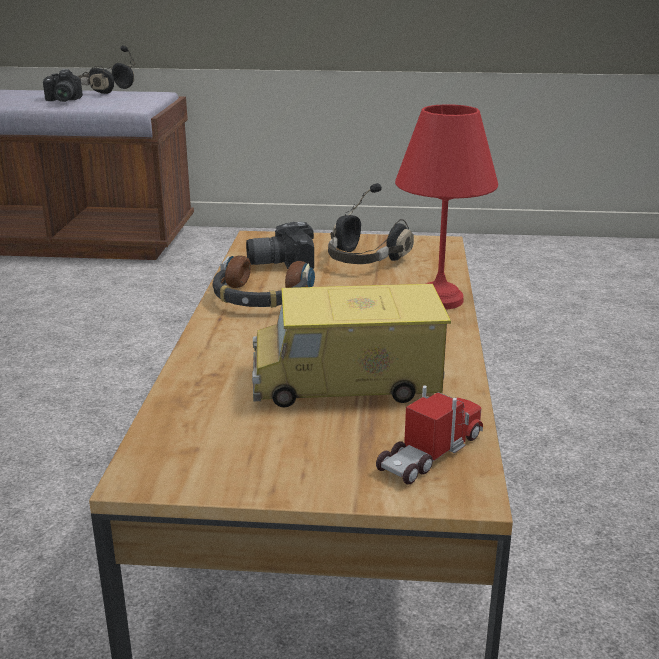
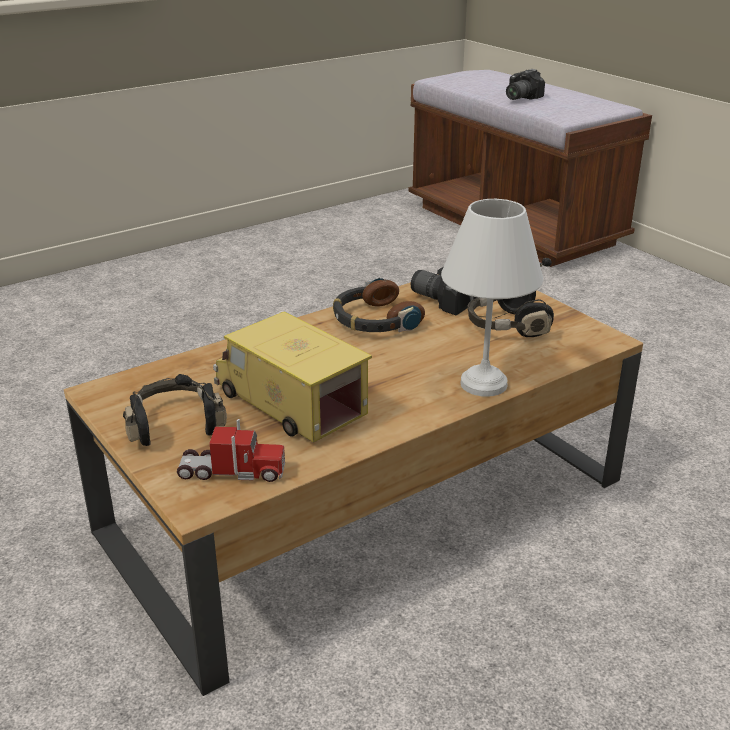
camera: 50 degrees right, 5 degrees up
black headphones [78,45,135,94] -> black headphones moved to [123,374,227,446]
red table lamp [395,104,498,310] -> white table lamp [441,199,543,397]

